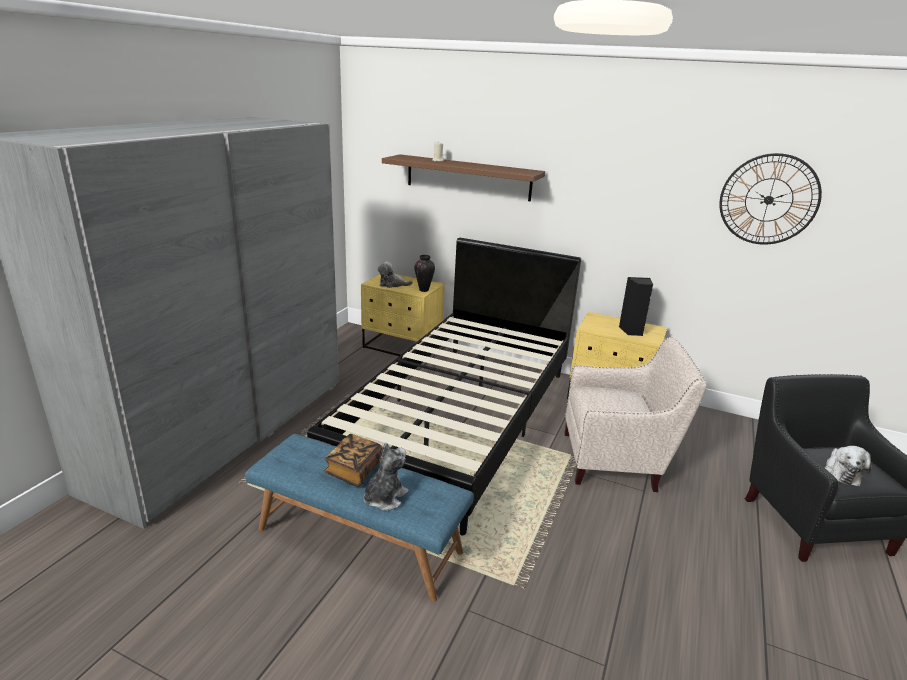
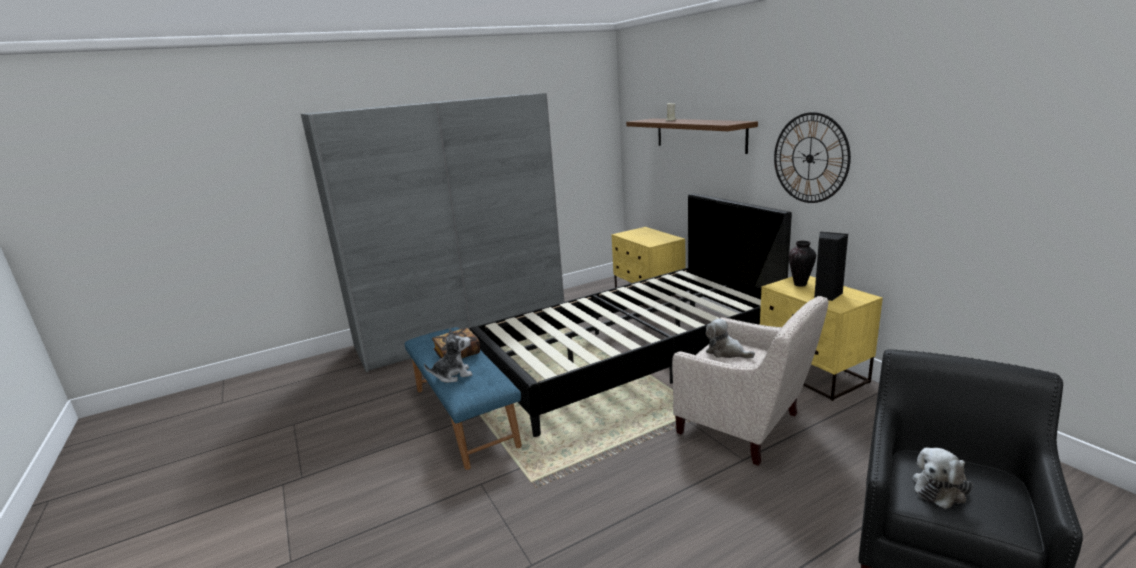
camera: 40 degrees right, 5 degrees down
plush toy [378,261,413,288] -> plush toy moved to [706,319,755,358]
vase [415,255,435,292] -> vase moved to [789,241,816,287]
wall clock [719,153,822,245] -> wall clock moved to [774,112,851,203]

